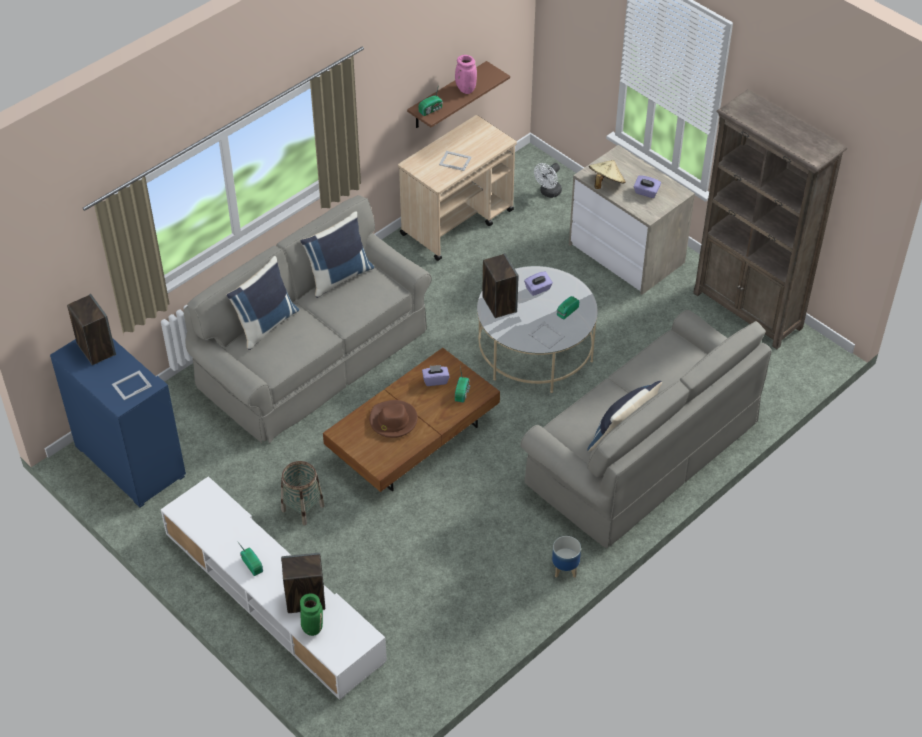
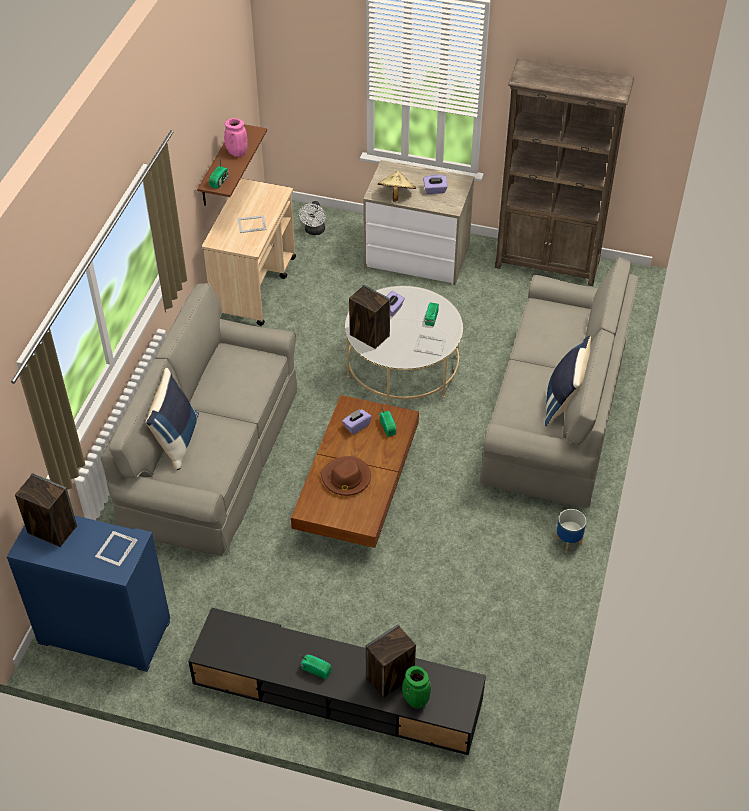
camera: 30 degrees left, 0 degrees up
white tv stand [161,476,387,700] -> black tv stand [188,608,486,756]
basket [281,461,325,525] -> none
blue pillow [300,211,374,298] -> none

